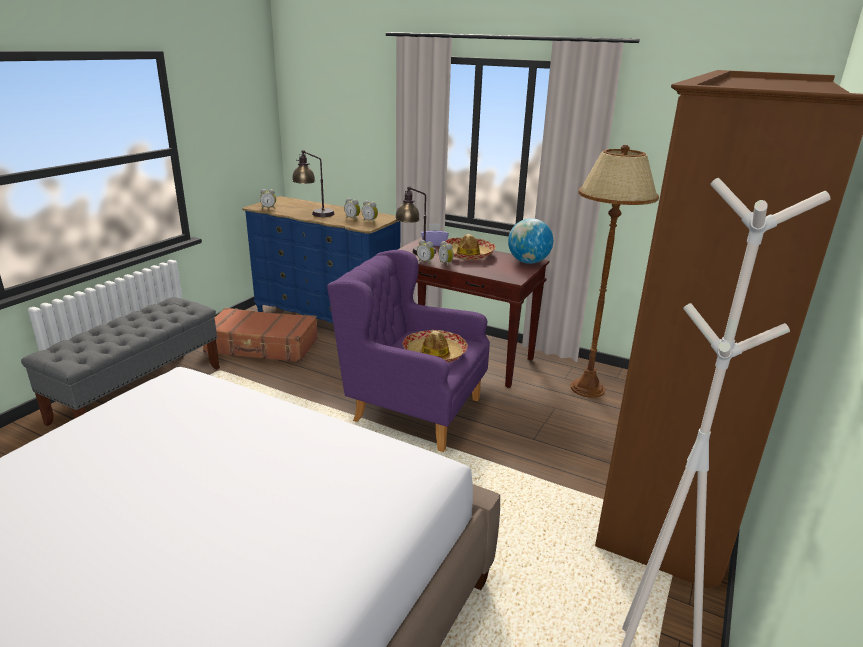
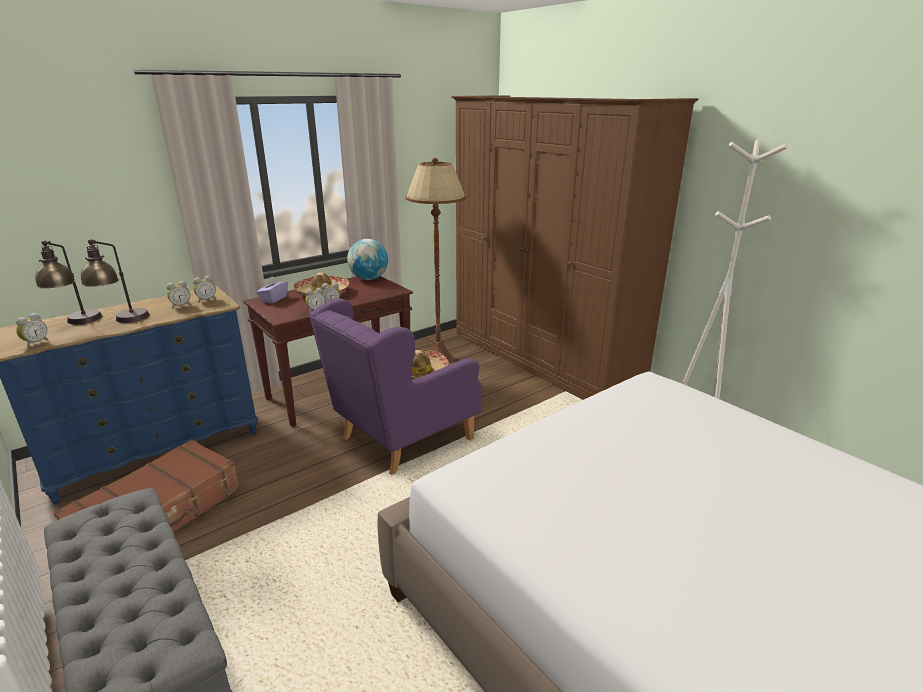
camera: 65 degrees left, 0 degrees up
table lamp [395,186,436,255] -> table lamp moved to [35,240,102,324]

